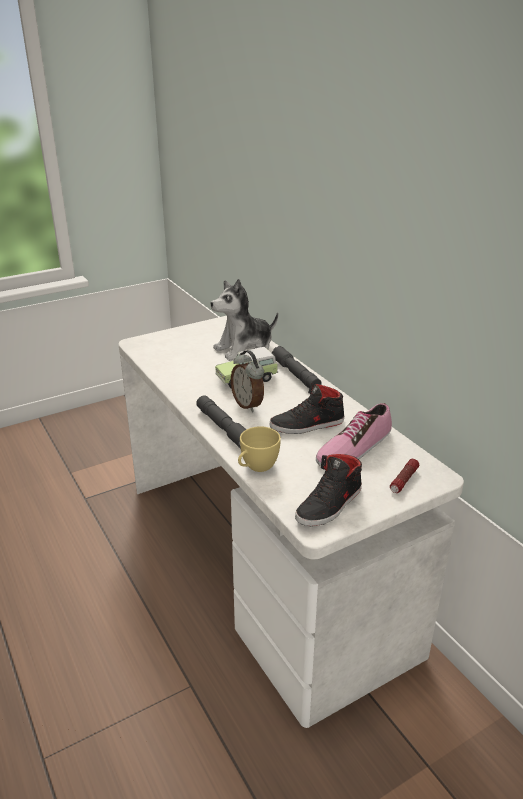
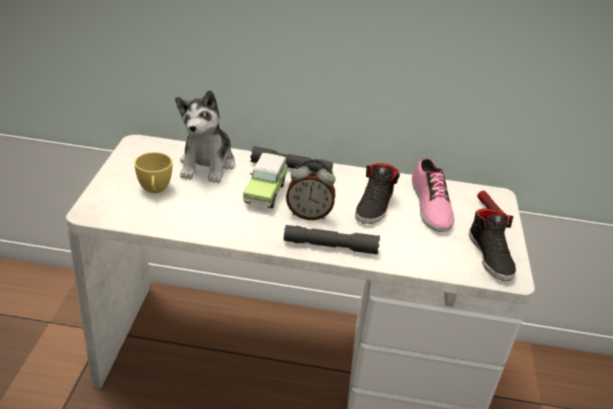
camera: 55 degrees left, 5 degrees up
yellow cup [238,426,281,472] -> yellow cup moved to [134,152,172,193]

